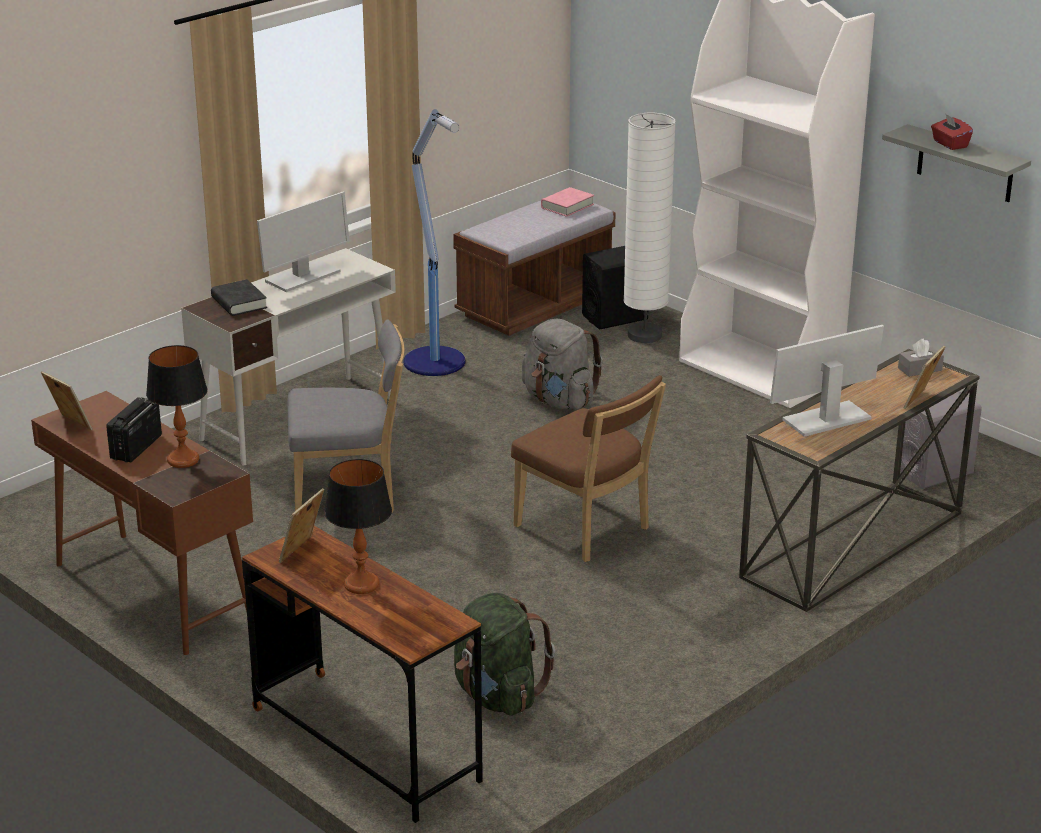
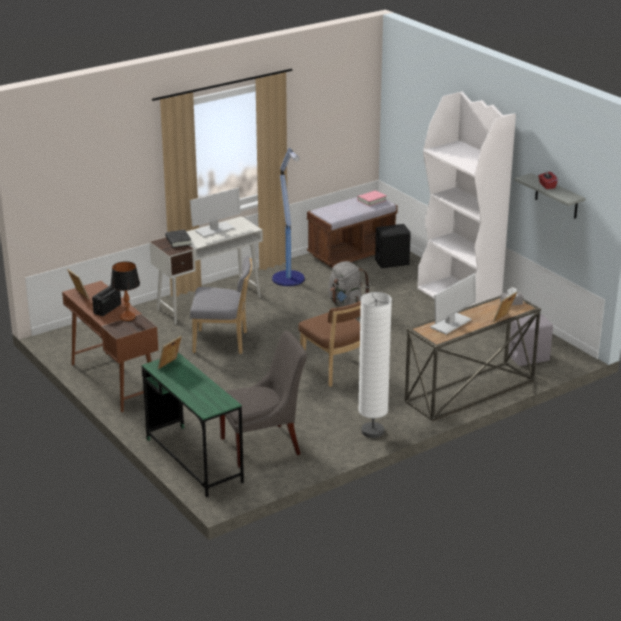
camera: 10 degrees right, 0 degrees up
brown desk [242,526,483,823] -> green desk [142,353,244,497]
table lamp [324,459,392,594] -> none
green backpack [454,593,555,716] -> grey chair [220,331,307,468]
white floor lamp [623,113,676,343] -> white floor lamp moved to [358,292,392,438]
monitor [770,325,884,437] -> monitor turned 150 degrees clockwise [430,274,476,334]

